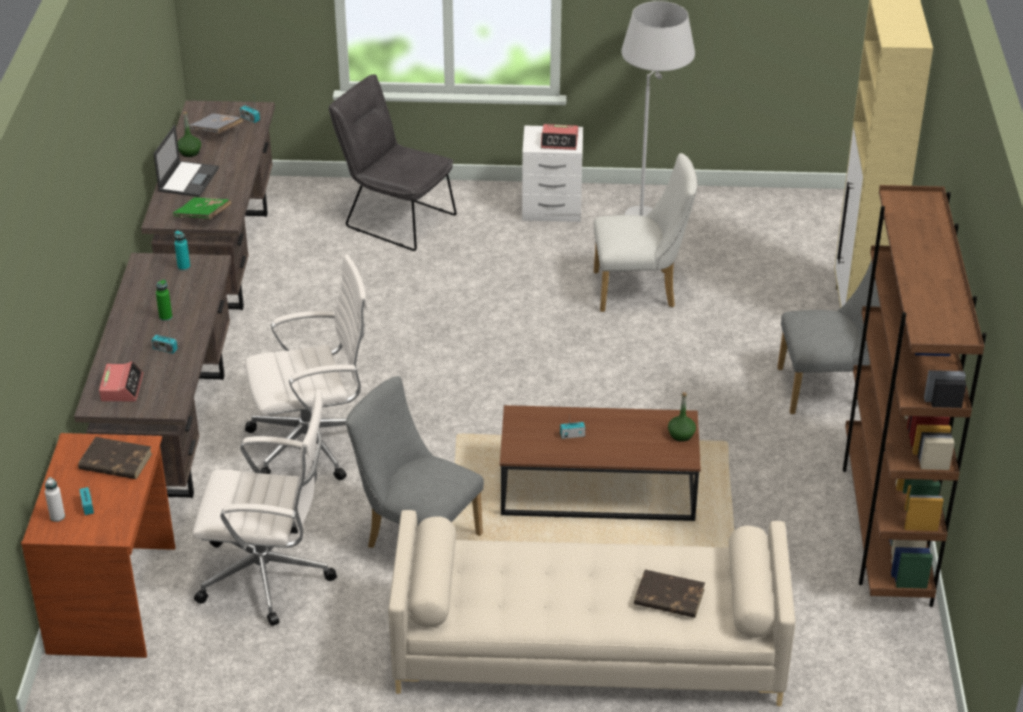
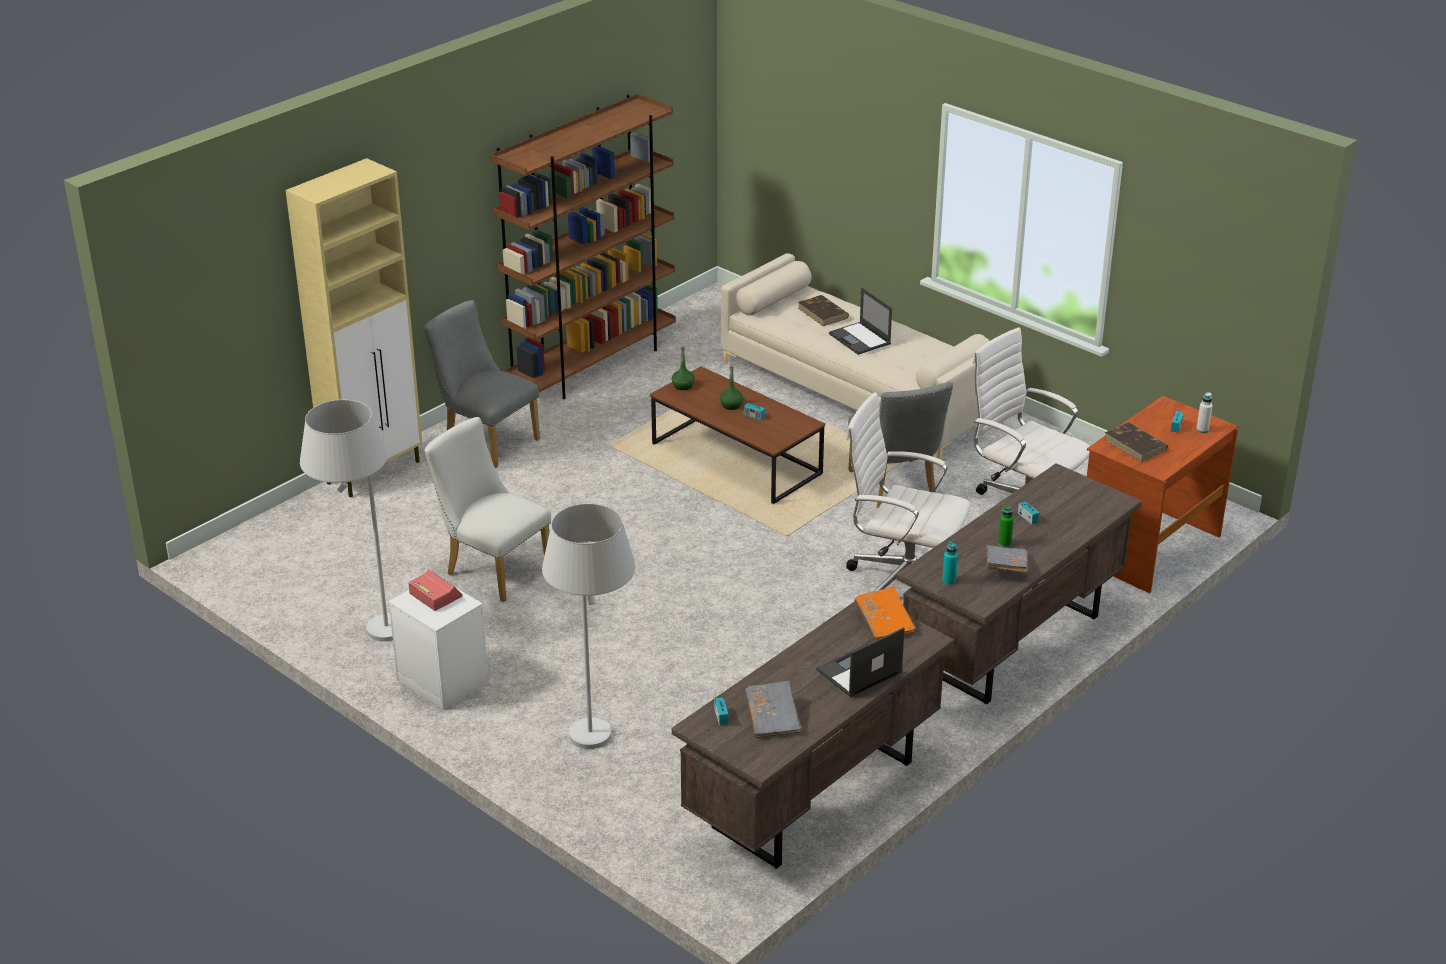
camera: 140 degrees left, 5 degrees down
alarm clock [99,361,143,401] -> none
green book [172,197,232,220] -> orange book [855,586,916,641]
green bottle [178,112,201,157] -> green bottle moved to [720,365,743,410]
grey chair [329,74,457,251] -> white floor lamp [542,504,635,749]
none -> laptop [829,288,892,355]
none -> grey book [986,545,1028,574]

